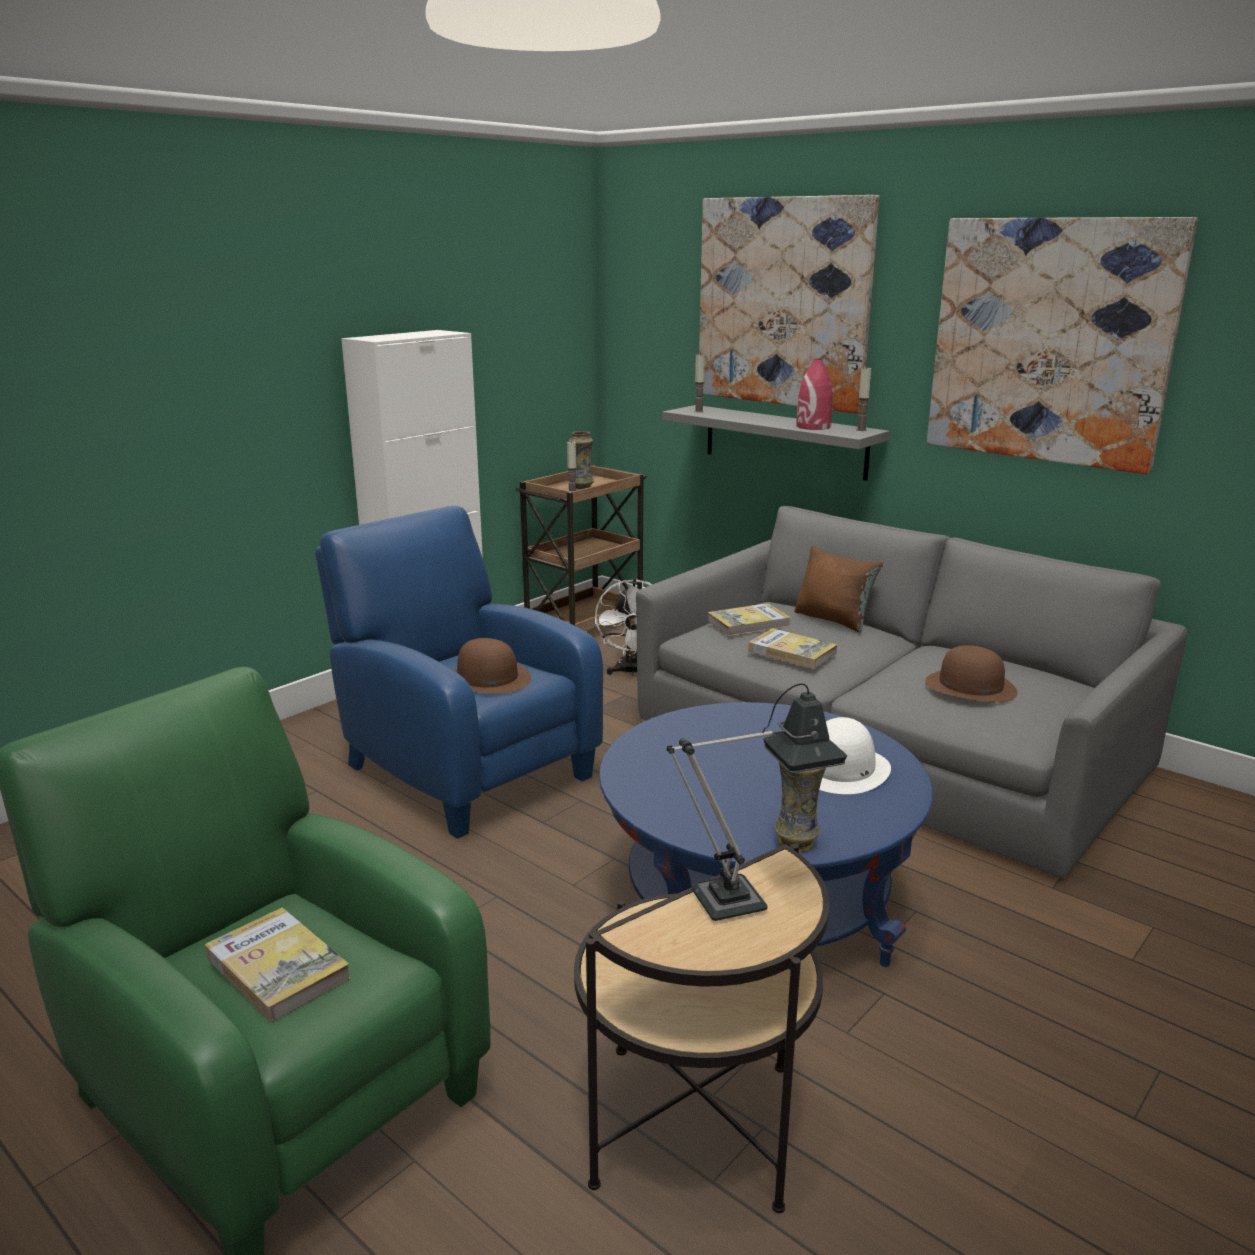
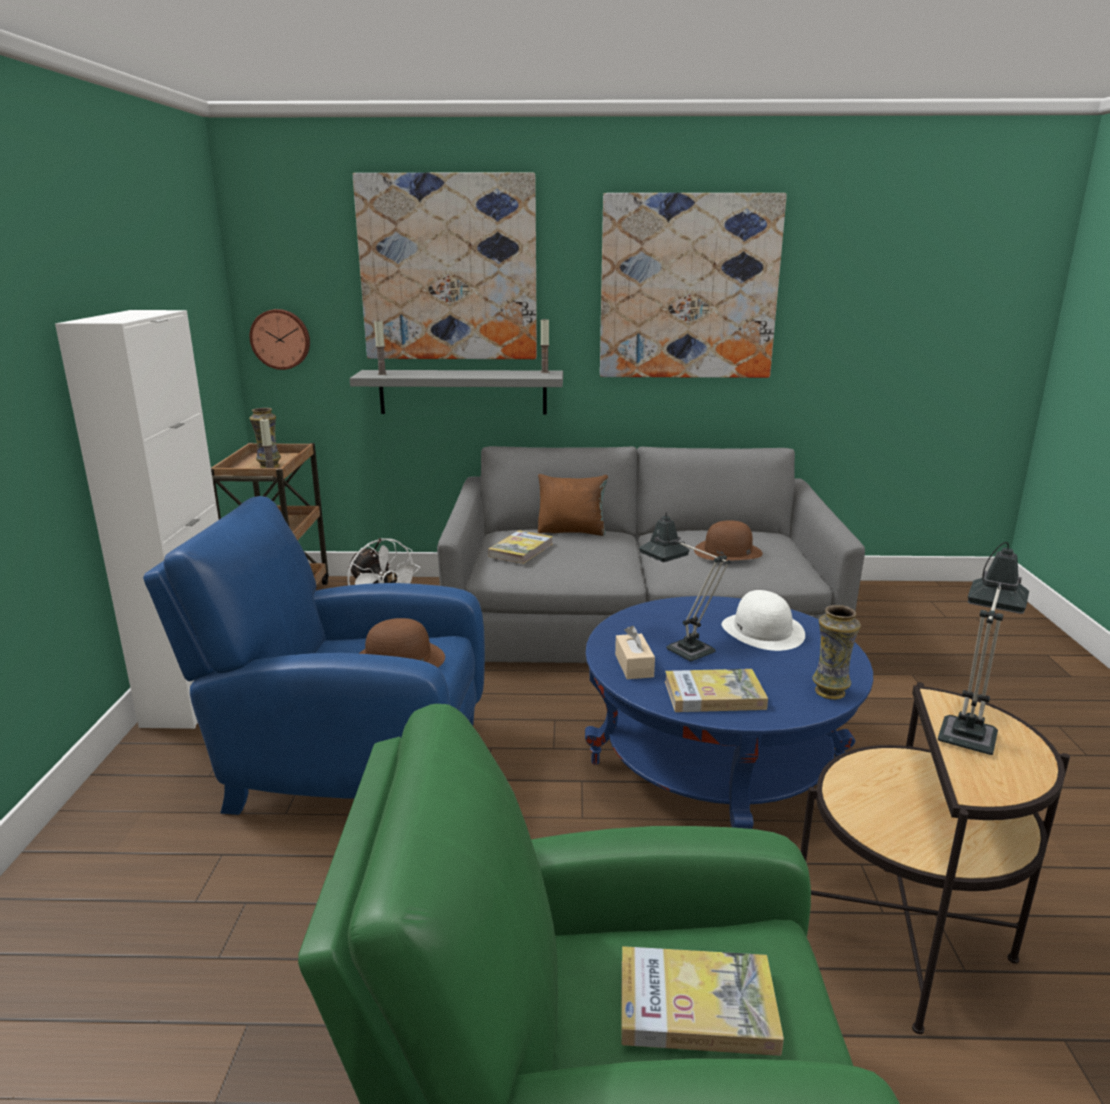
camera: 40 degrees left, 0 degrees up
book [748,628,838,669] -> book moved to [665,669,768,712]
red vase [796,359,833,430] -> none
none -> wall clock [250,309,310,370]
none -> beige tissue box [615,625,655,679]
none -> table lamp [639,512,731,661]

